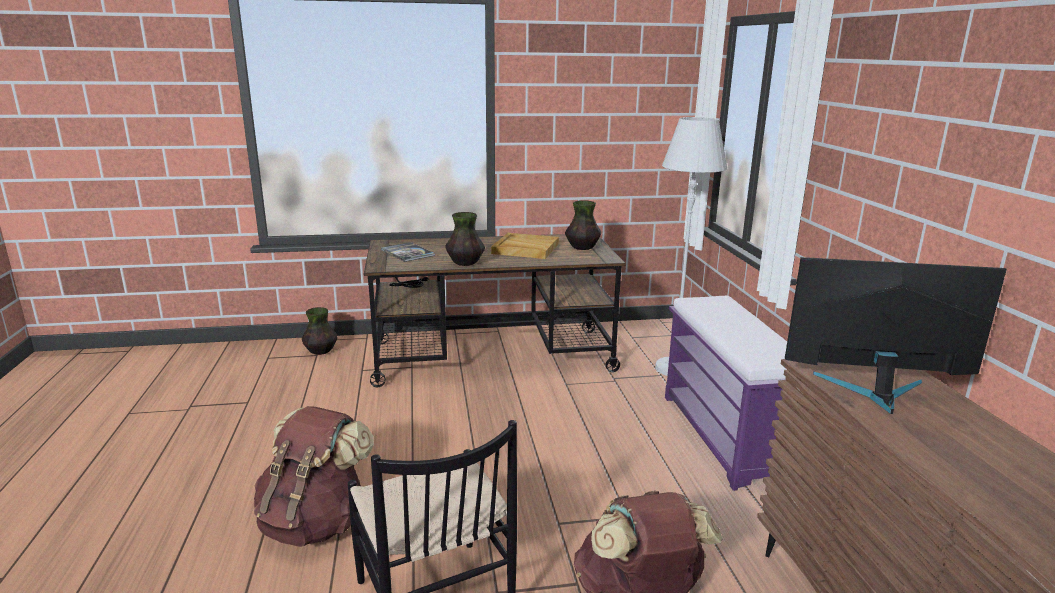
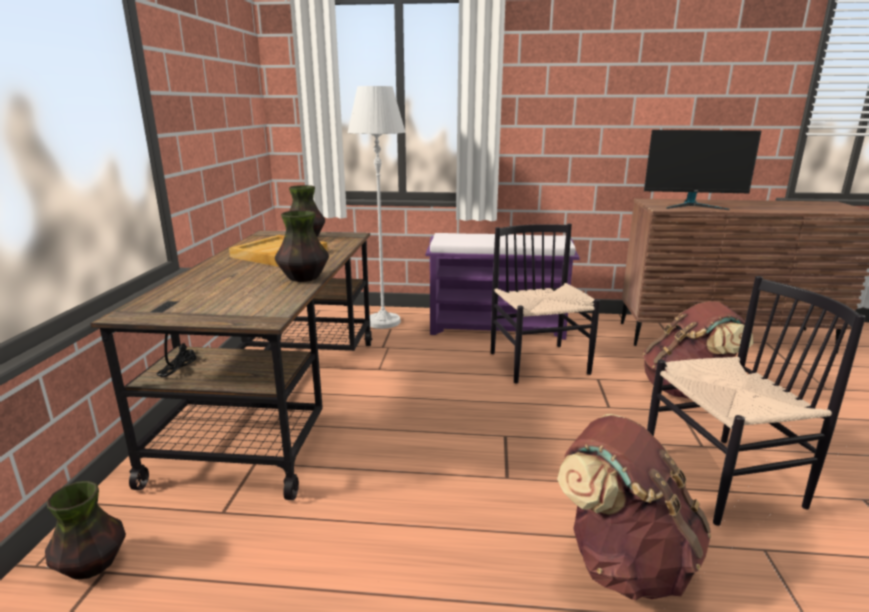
camera: 75 degrees left, 0 degrees up
book [381,242,435,262] -> none
monitor [785,257,1007,414] -> monitor turned 105 degrees counterclockwise [644,130,761,210]
none -> black chair [491,223,600,384]

